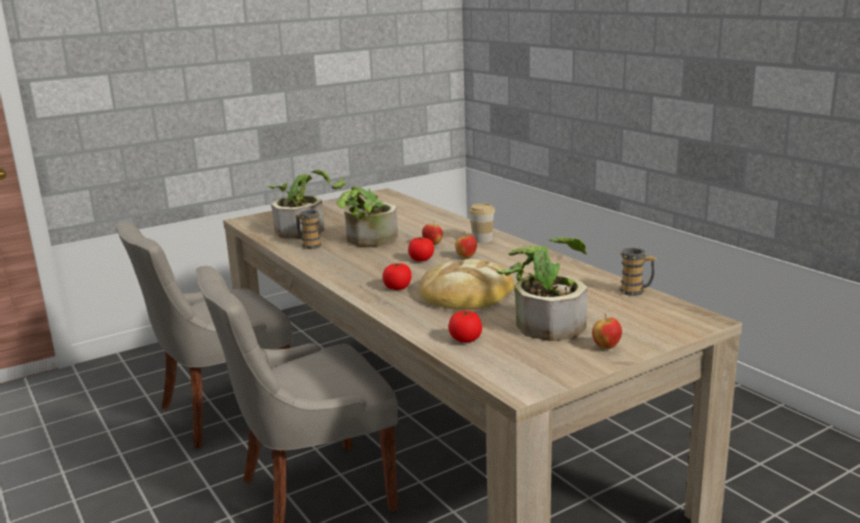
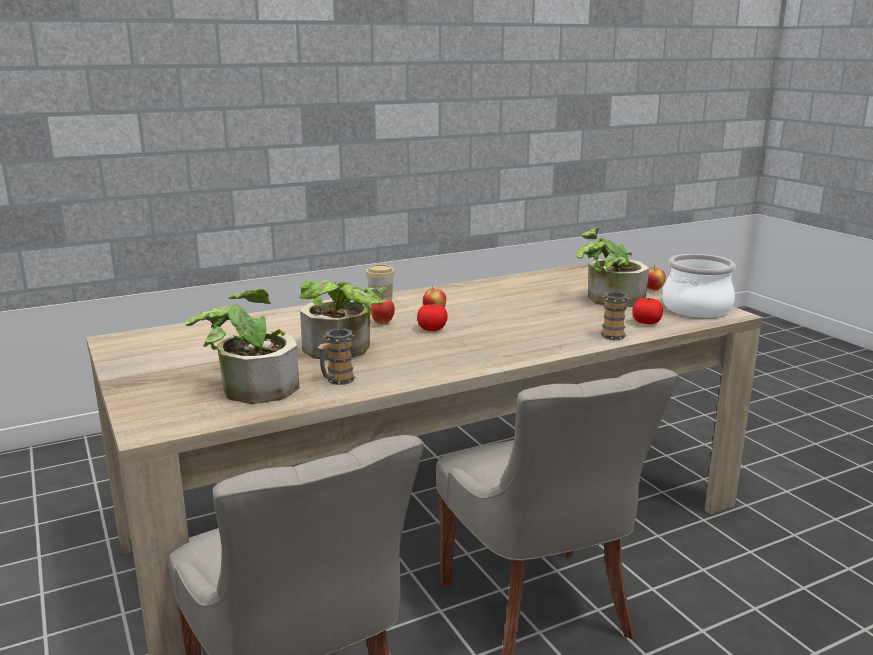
camera: 85 degrees left, 0 degrees up
tomato [383,263,412,290] -> none
bread [419,259,514,310] -> none
mug [618,248,657,296] -> mug moved to [600,291,630,340]
none -> cooking pot [662,254,736,318]

